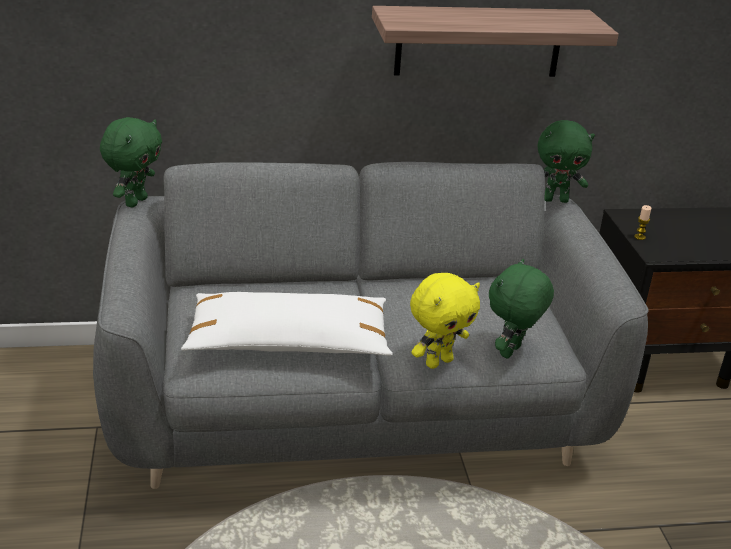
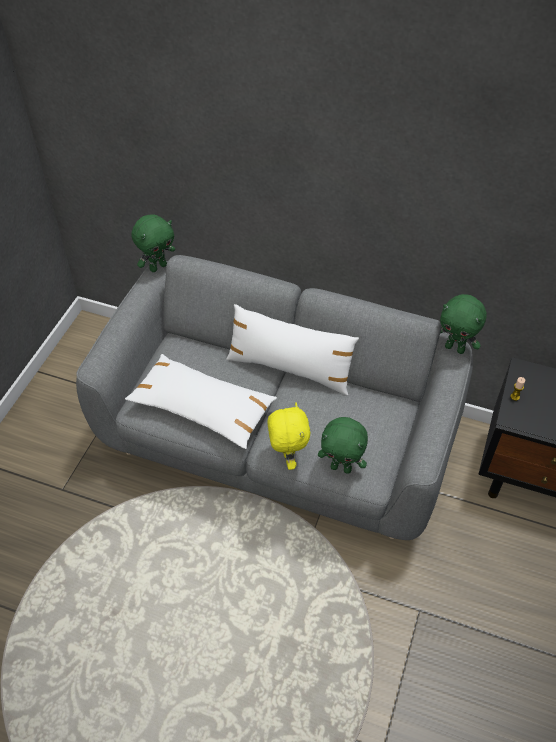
camera: 30 degrees right, 20 degrees up
shelf [372,6,619,77] -> none
yellow plush toy [410,273,480,369] -> yellow plush toy turned 90 degrees counterclockwise [267,403,310,470]
green plush toy [489,259,554,358] -> green plush toy turned 135 degrees counterclockwise [318,417,368,474]
none -> white pillow [227,304,359,395]

